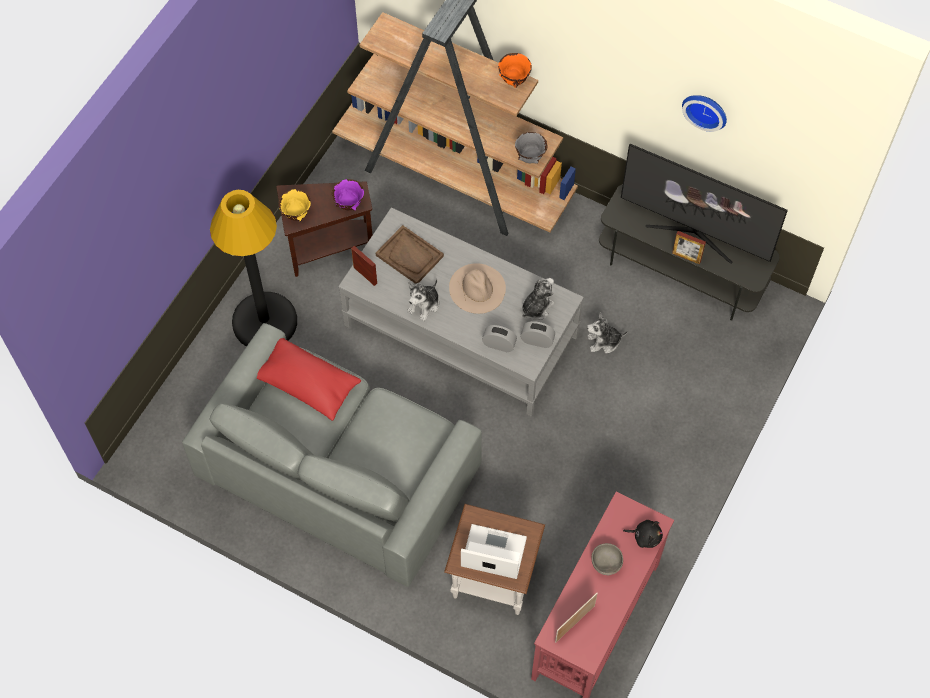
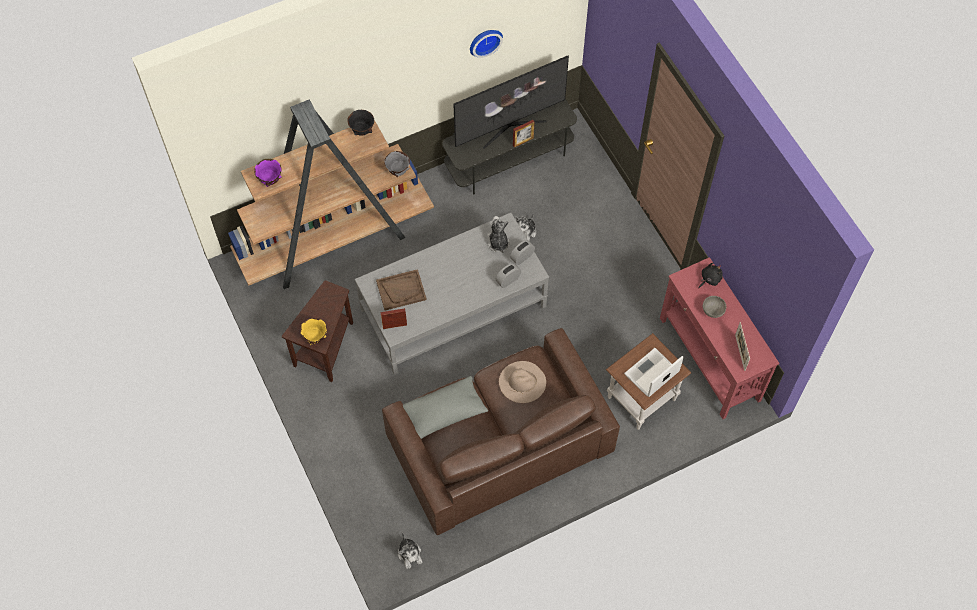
camera: 55 degrees left, 0 degrees up
grey sofa [182,323,482,587] -> brown sofa [382,328,620,535]
black floor lamp [210,190,297,347] -> none
red pillow [257,338,361,421] -> grey pillow [403,376,488,439]
purple bowl [332,179,364,211] -> purple bowl moved to [254,159,282,187]
plush toy [407,279,439,321] -> plush toy moved to [398,532,423,569]
beige hat [449,263,506,314] -> beige hat moved to [499,361,546,403]
orange bowl [498,53,532,88] -> black bowl [347,110,374,136]

